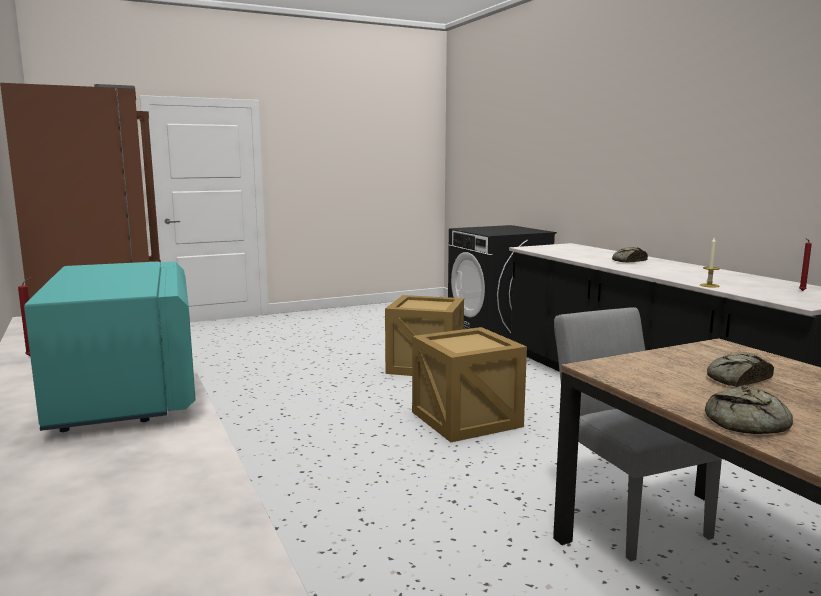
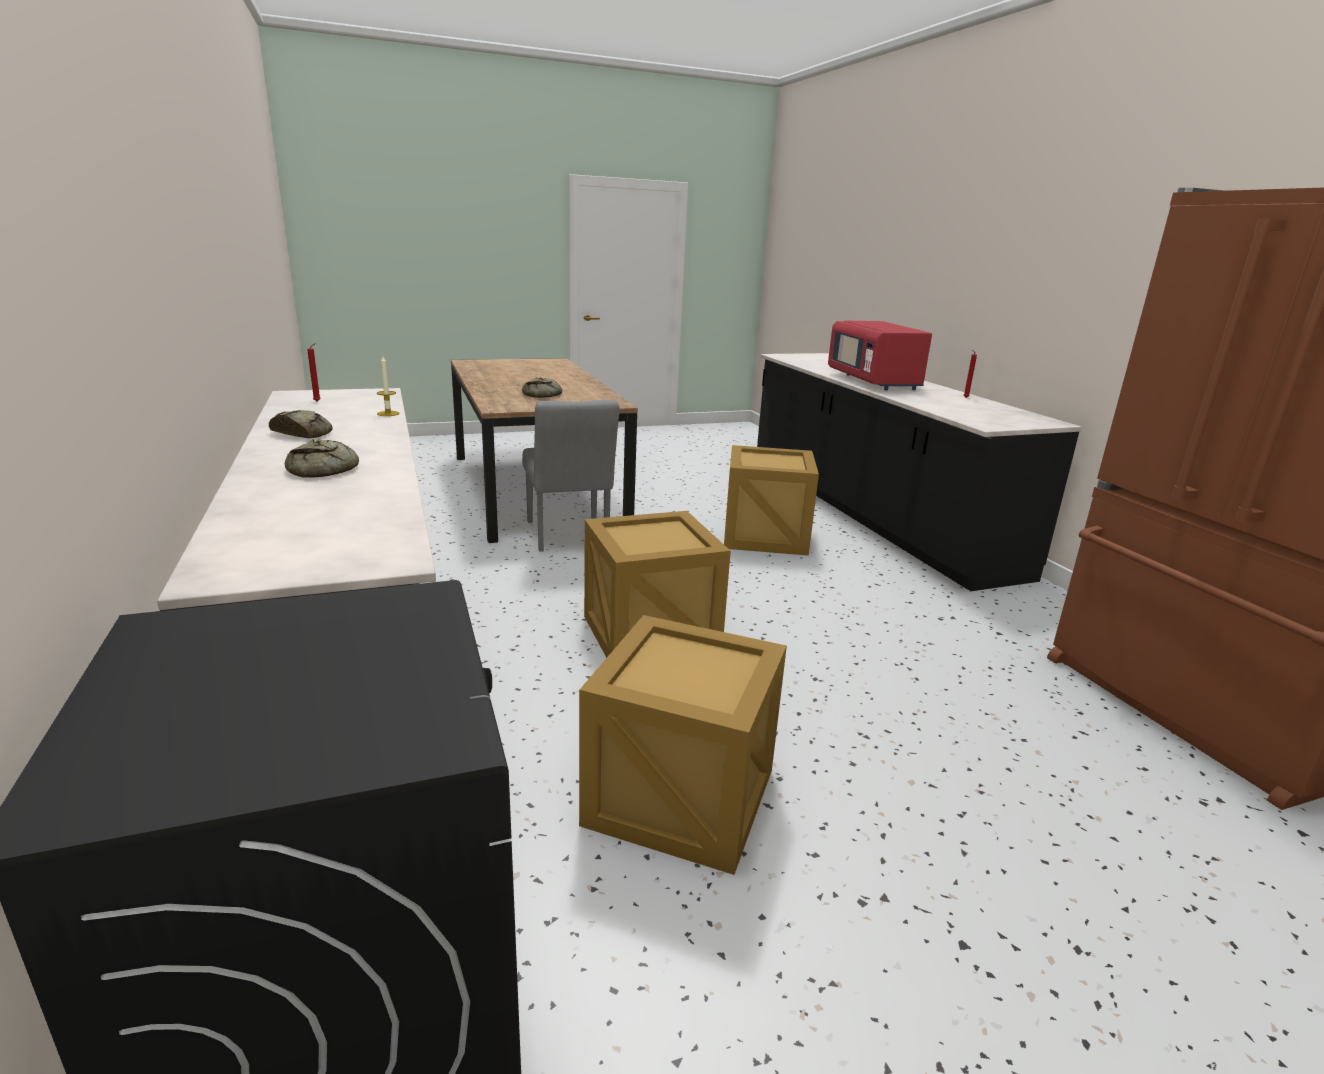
camera: 175 degrees left, 10 degrees up
turquoise microwave [24,261,196,432] -> red microwave [828,321,932,390]
bread [705,386,793,434] -> bread moved to [269,410,333,438]
none -> crate [724,445,819,556]

